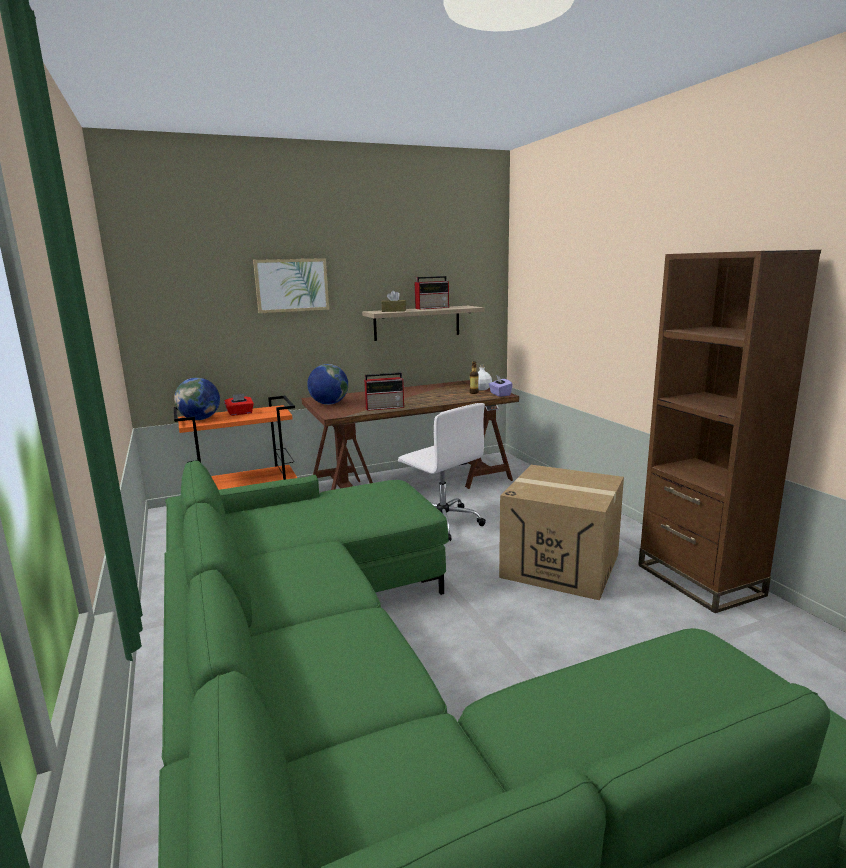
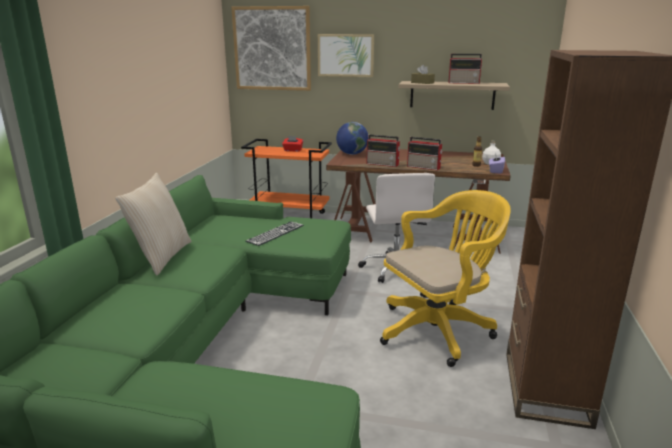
camera: 35 degrees right, 5 degrees up
globe [174,378,220,420] -> none
cardboard box [499,465,624,600] -> yellow office chair [380,190,511,367]
none -> beige pillow [115,173,192,275]
none -> picture [232,6,311,91]
none -> keyboard [245,222,304,246]
none -> radio [407,137,443,170]

